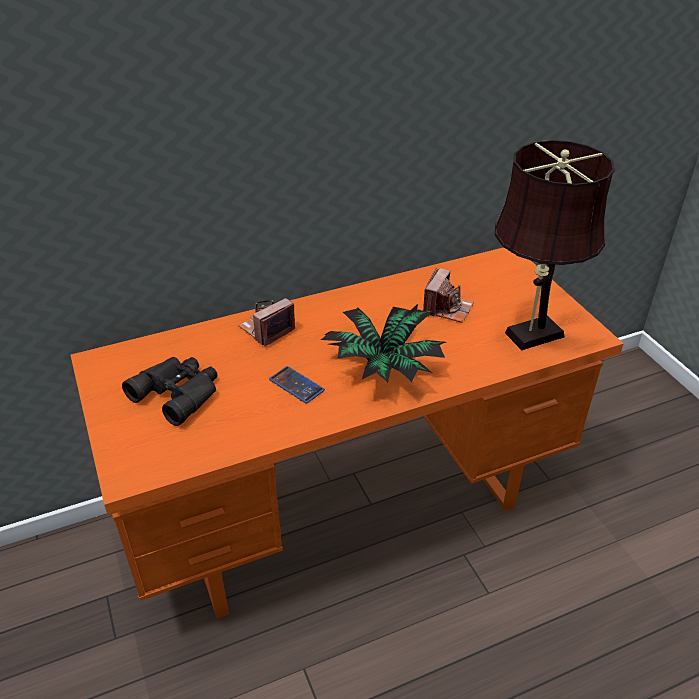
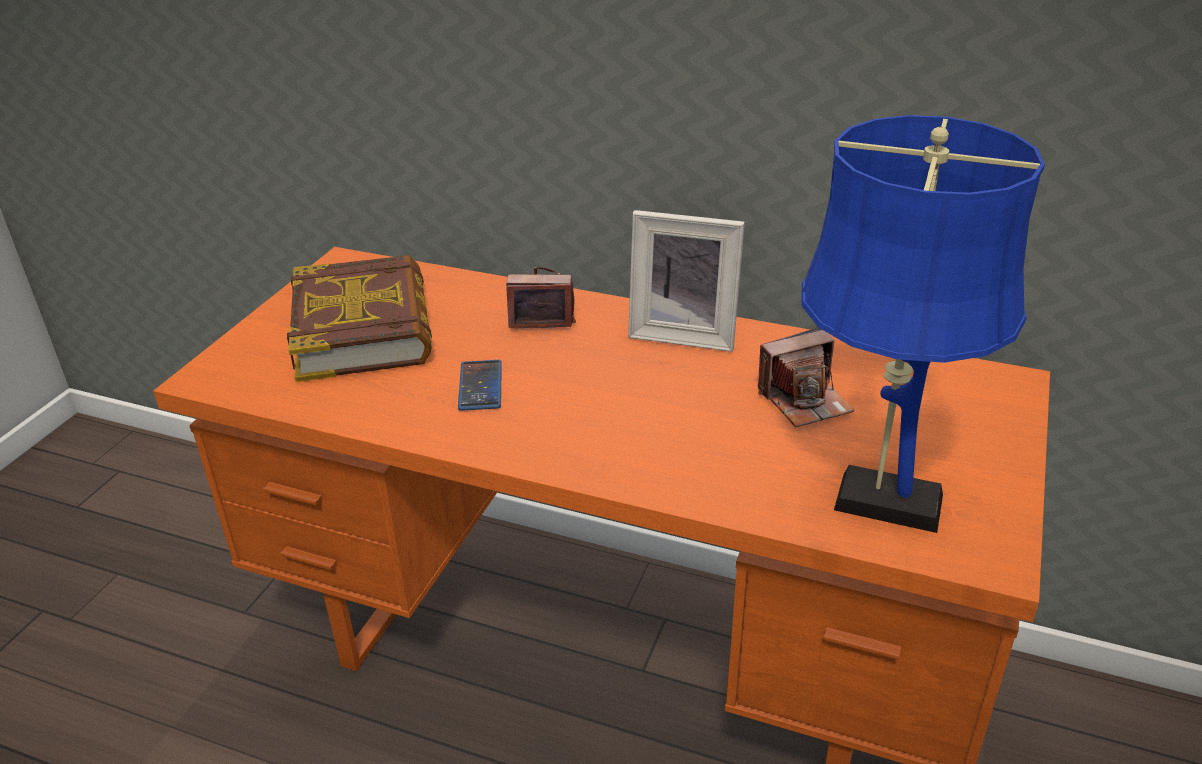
camera: 45 degrees right, 5 degrees down
black binoculars [122,357,218,426] -> book [287,255,432,382]
potted plant [321,304,446,382] -> none
brown table lamp [495,140,615,350] -> blue table lamp [802,115,1045,533]
none -> picture frame [628,210,745,352]

